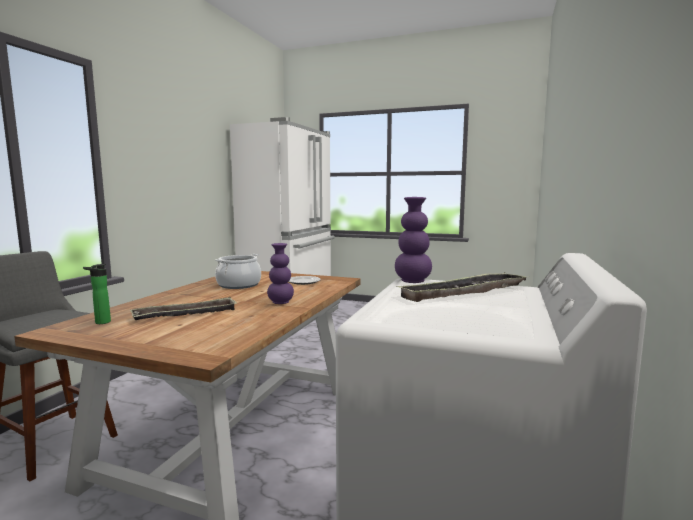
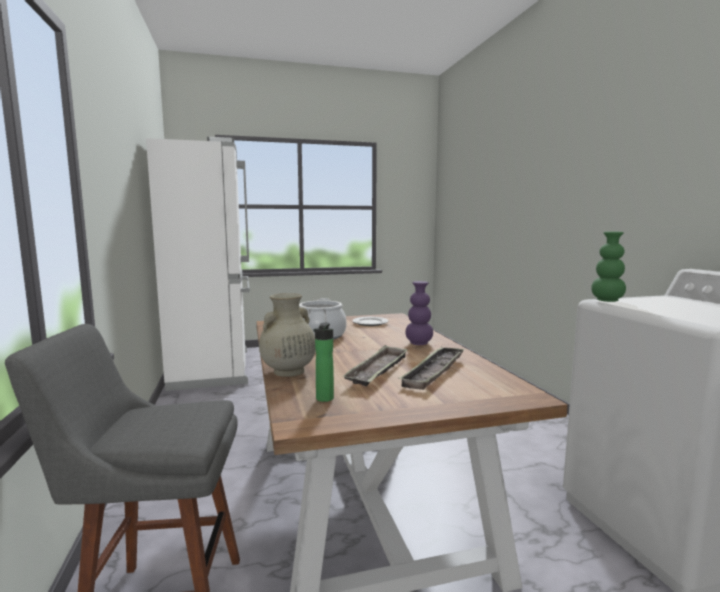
camera: 35 degrees left, 0 degrees up
purple vase [395,197,432,283] -> green vase [591,231,626,302]
tray [397,272,526,302] -> tray moved to [398,346,465,390]
none -> beige vase [259,293,316,377]

